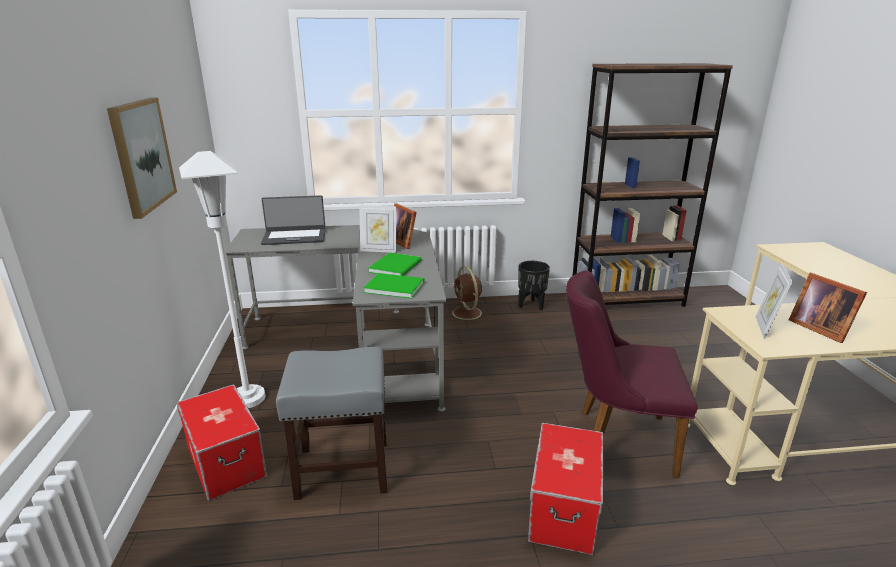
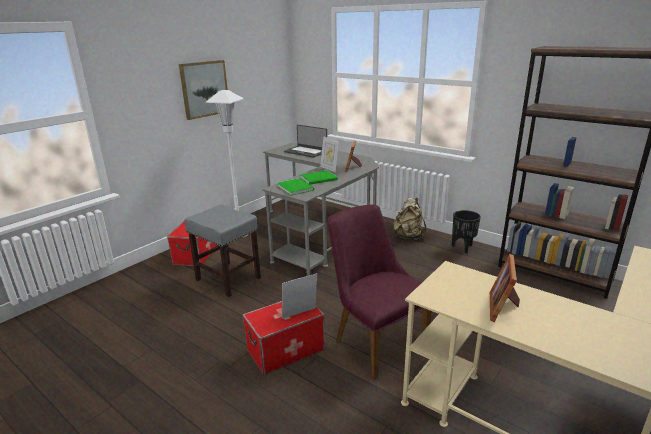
camera: 45 degrees right, 0 degrees up
brown fan [446,266,490,324] -> beige backpack [392,198,426,240]
picture frame [755,263,793,339] -> picture frame moved to [282,273,317,319]

